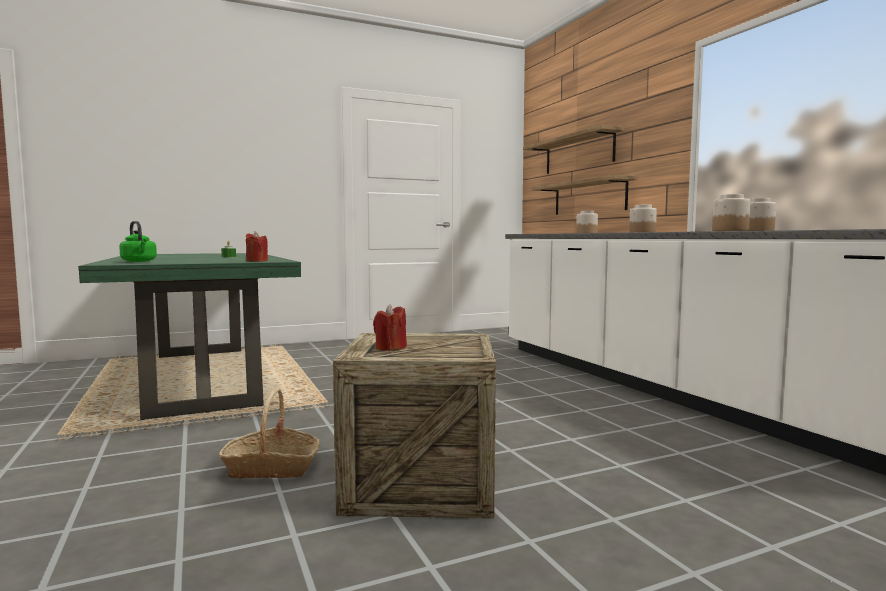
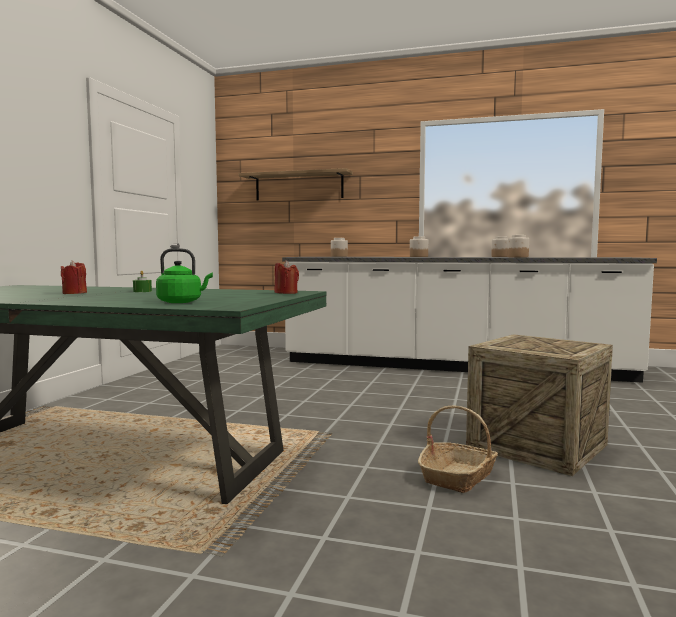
camera: 50 degrees left, 0 degrees up
red candle [373,305,407,351] -> red candle moved to [61,260,87,294]
shelf [531,175,637,215] -> none

